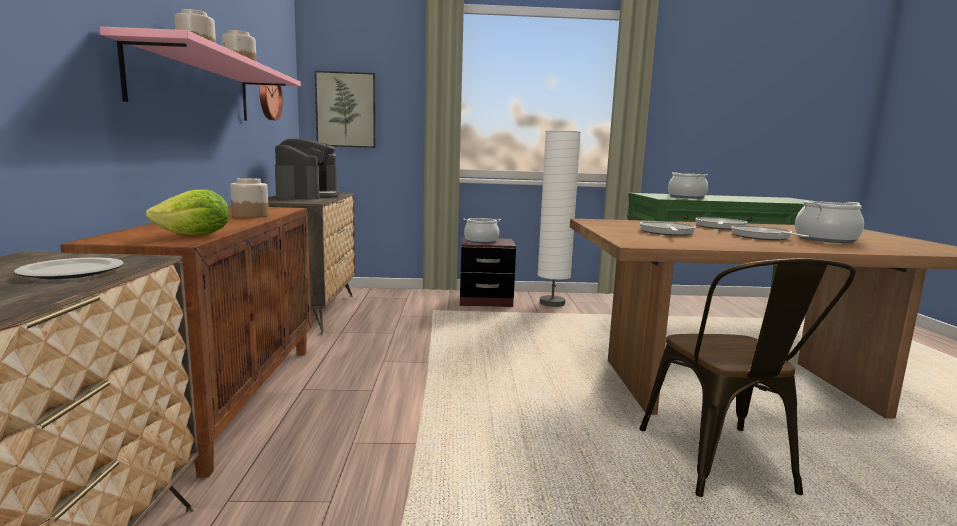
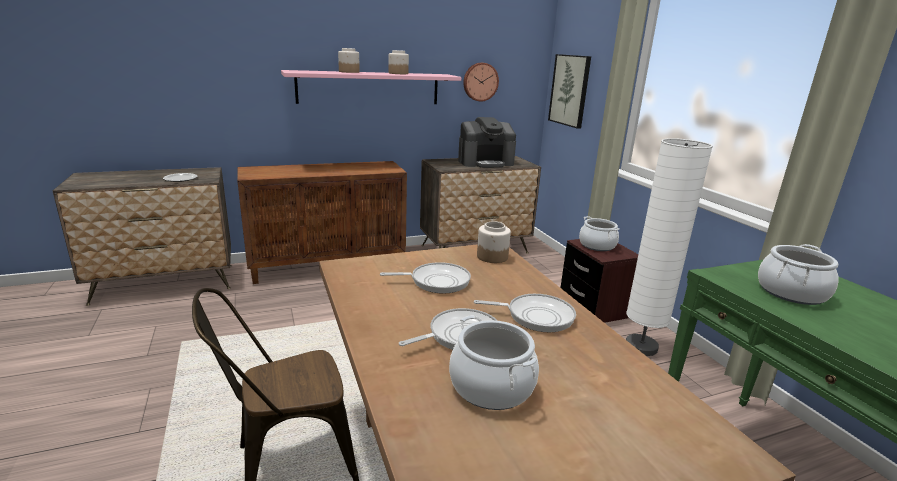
camera: 70 degrees right, 10 degrees up
lettuce [145,189,229,235] -> none
jar [230,178,269,218] -> jar moved to [477,221,511,263]

